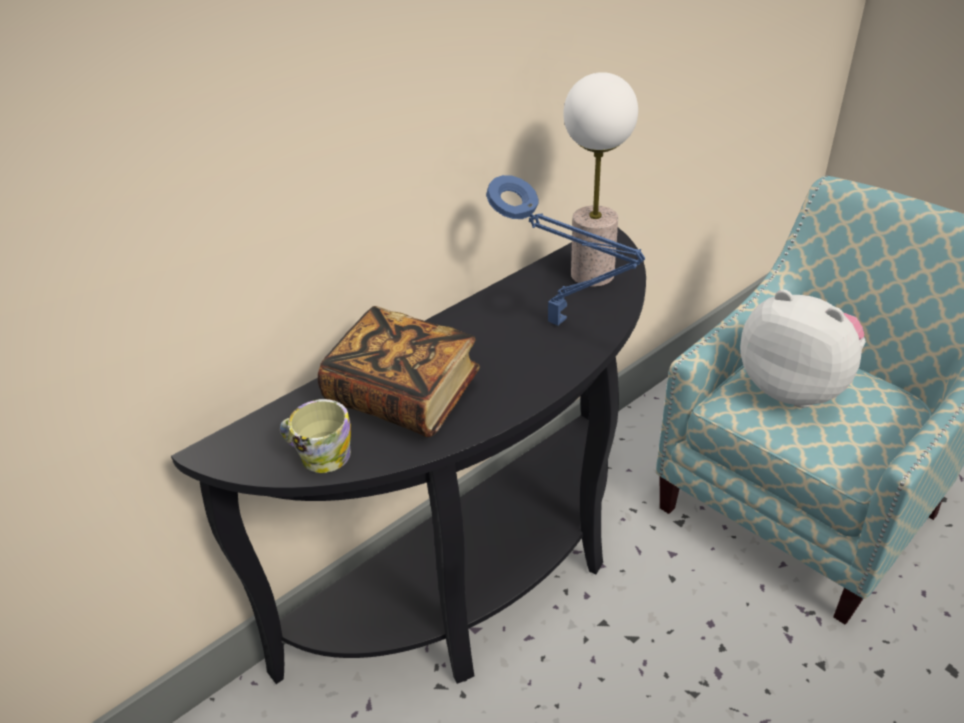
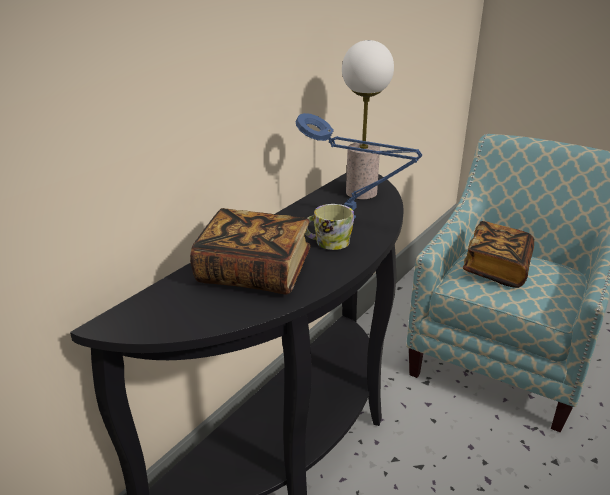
camera: 15 degrees left, 10 degrees down
mug [280,399,351,473] -> mug moved to [305,204,354,250]
plush toy [740,289,866,408] -> book [463,221,534,288]

